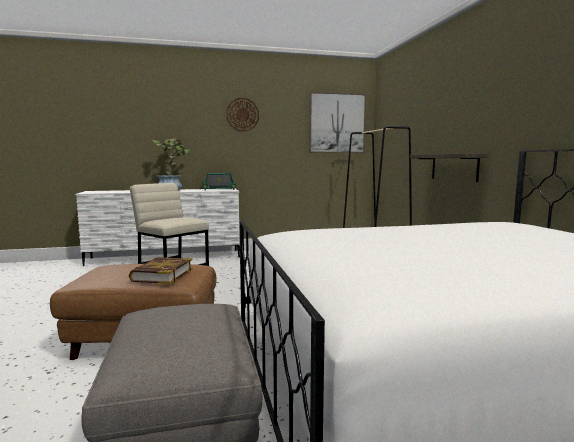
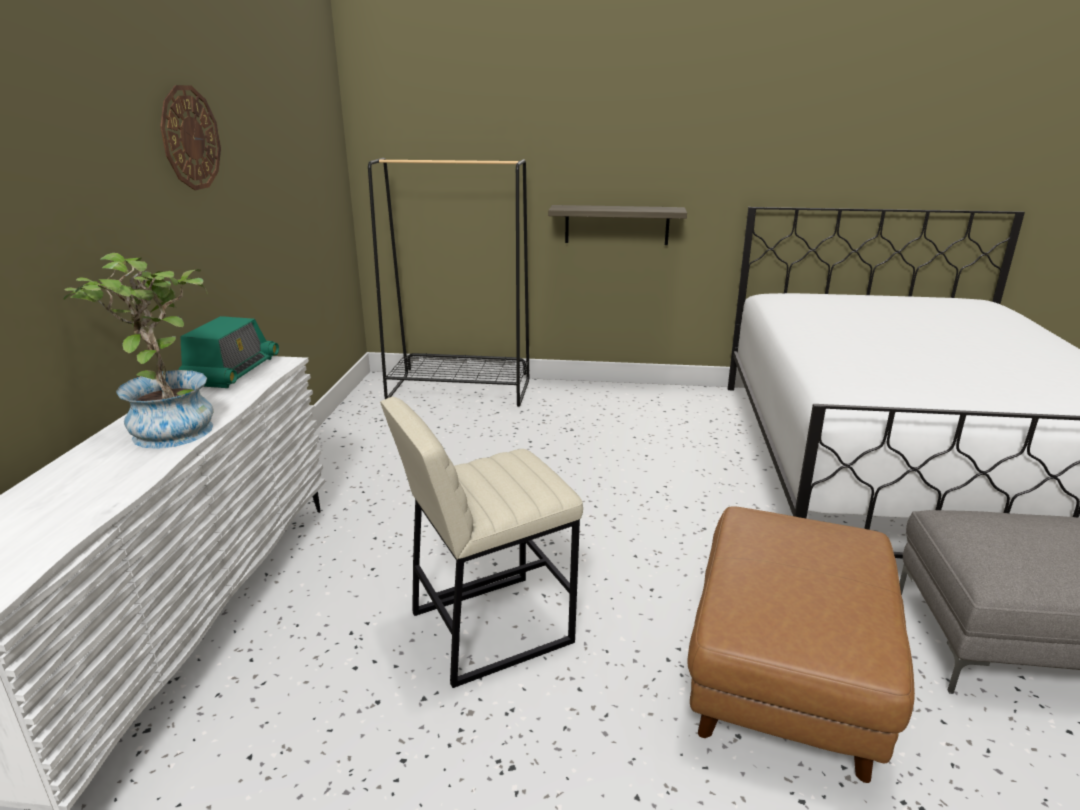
camera: 70 degrees left, 15 degrees up
book [129,257,193,284] -> none
picture [309,92,366,153] -> none

